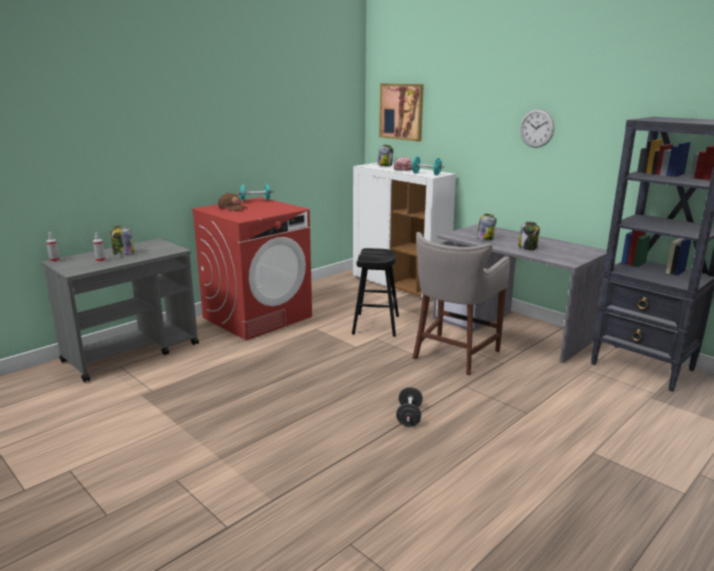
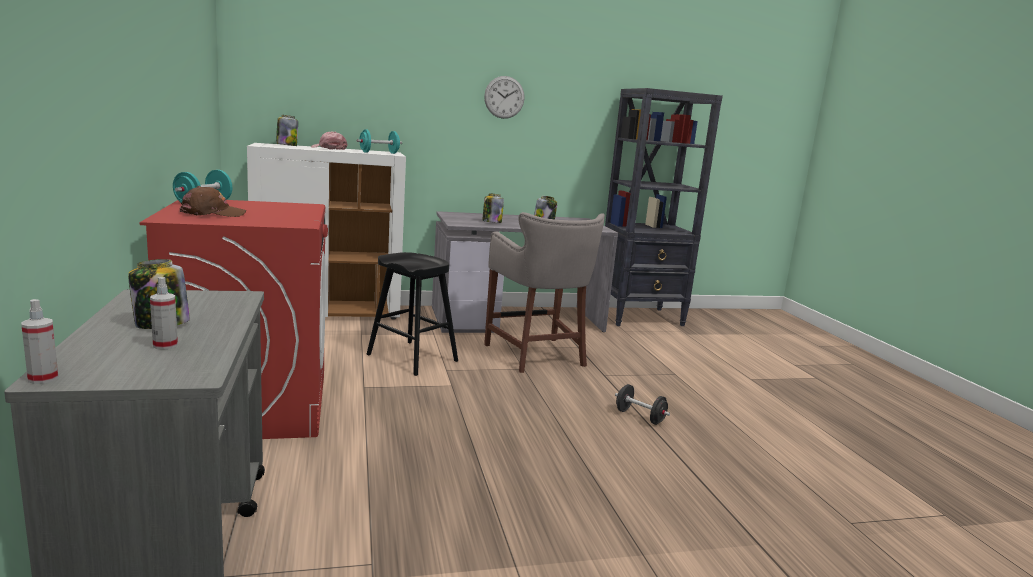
camera: 60 degrees left, 5 degrees down
picture [379,83,424,142] -> none

